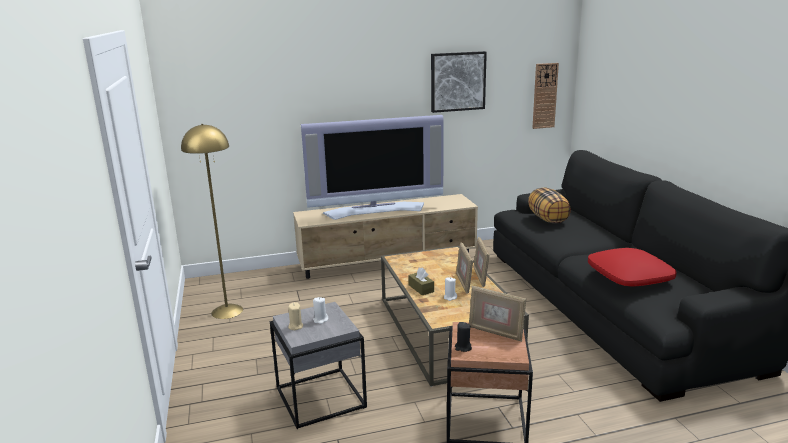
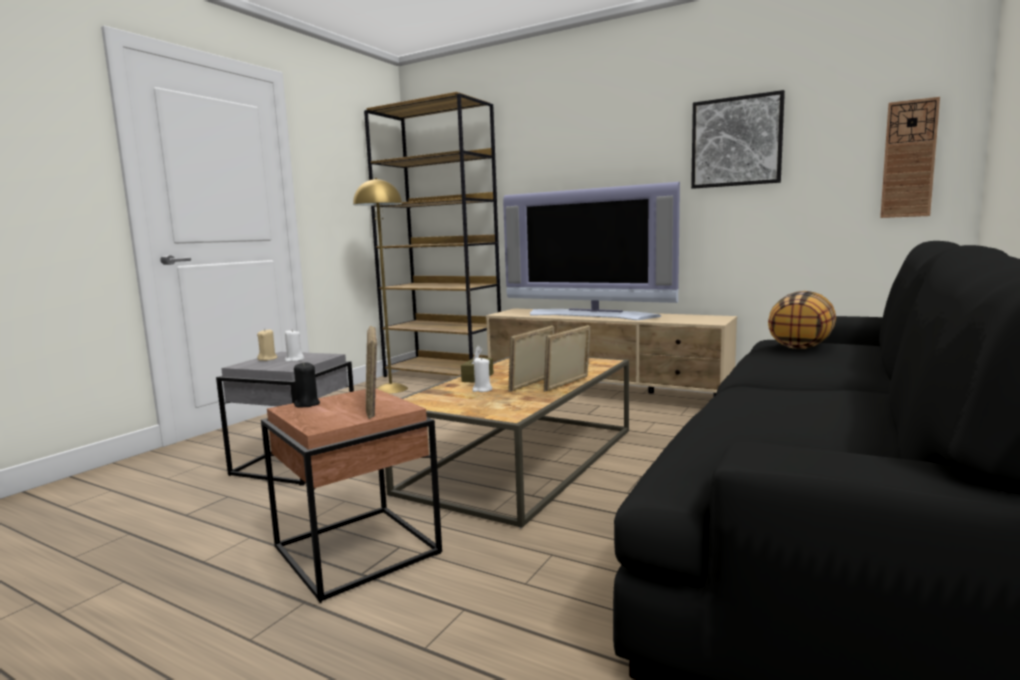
camera: 45 degrees right, 10 degrees down
red pillow [588,248,677,287] -> none
none -> brown bookcase [364,92,501,377]

